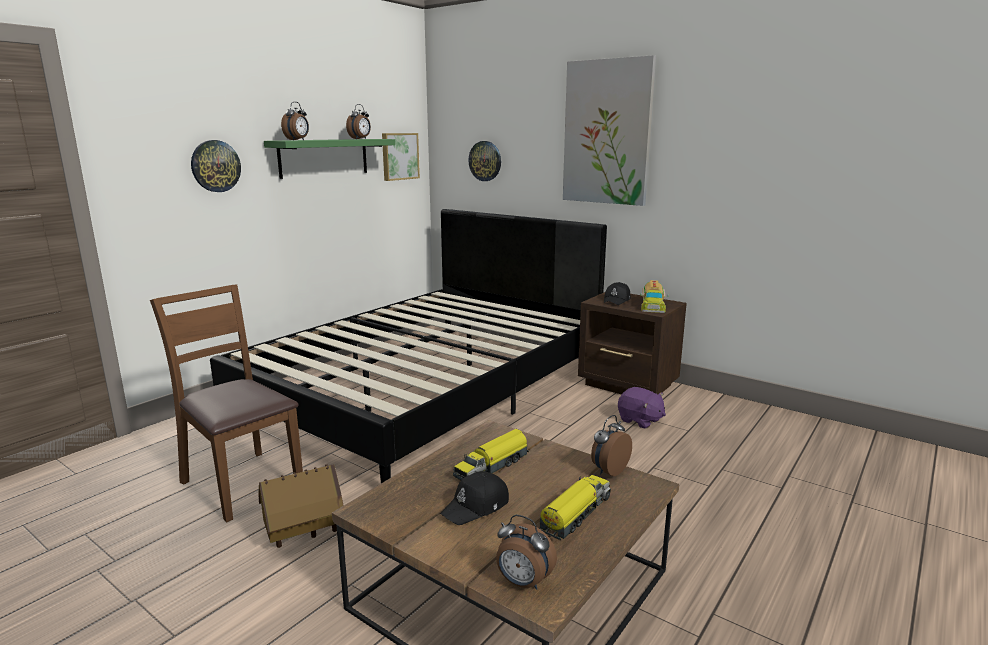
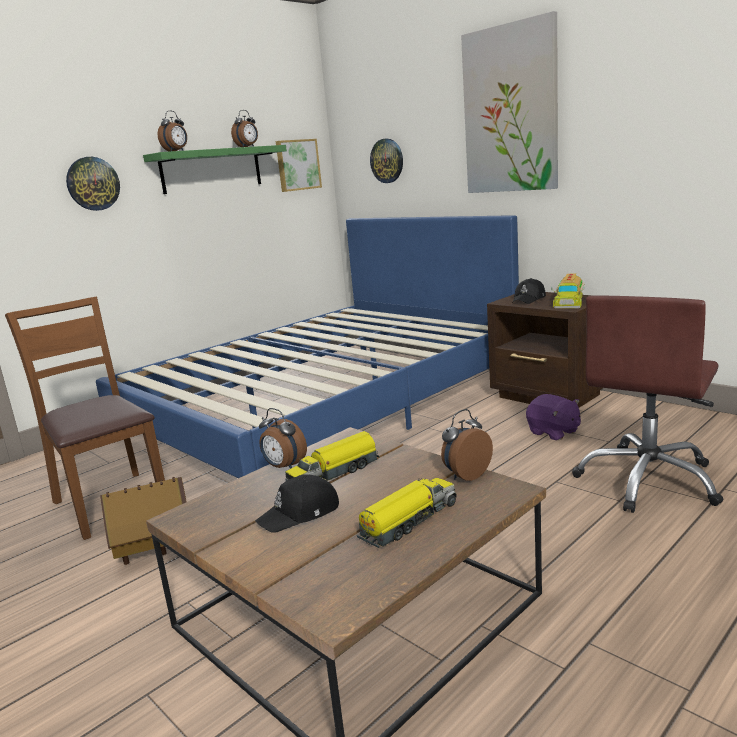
camera: 10 degrees right, 0 degrees up
black bed [210,209,607,483] -> blue bed [96,215,519,478]
alarm clock [496,515,557,590] -> alarm clock moved to [259,408,307,469]
none -> brown office chair [572,296,724,513]

